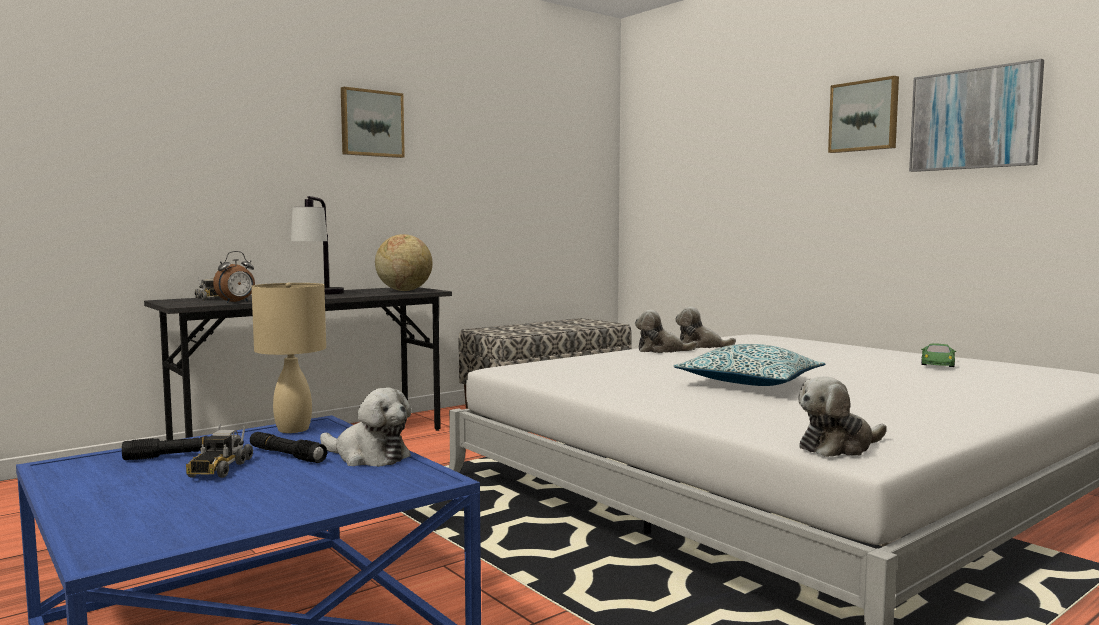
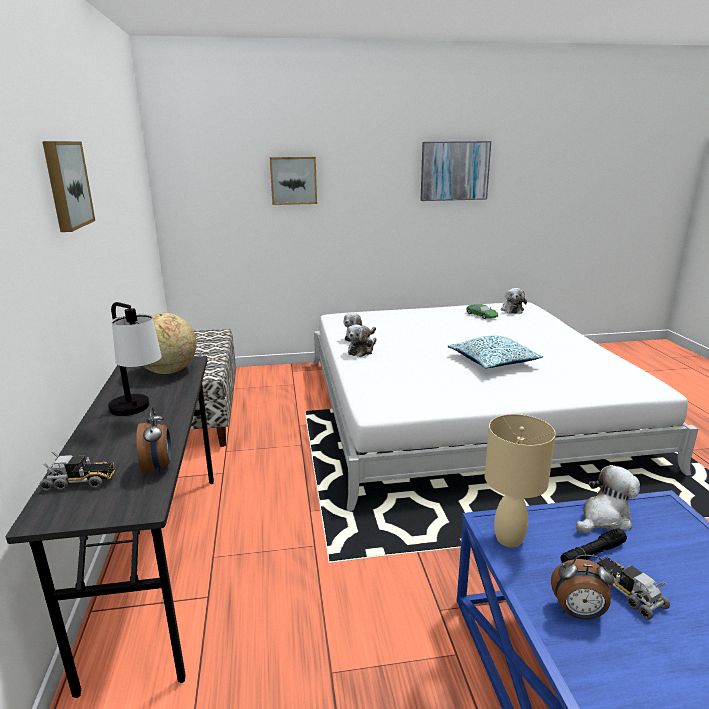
camera: 60 degrees left, 15 degrees up
black flashlight [122,435,212,460] -> alarm clock [551,555,615,619]
toy truck [186,424,253,478] -> toy truck turned 150 degrees counterclockwise [597,557,670,620]
plush toy [798,376,887,457] -> plush toy moved to [501,288,527,314]
picture [828,76,899,153] -> picture moved to [270,157,317,205]

